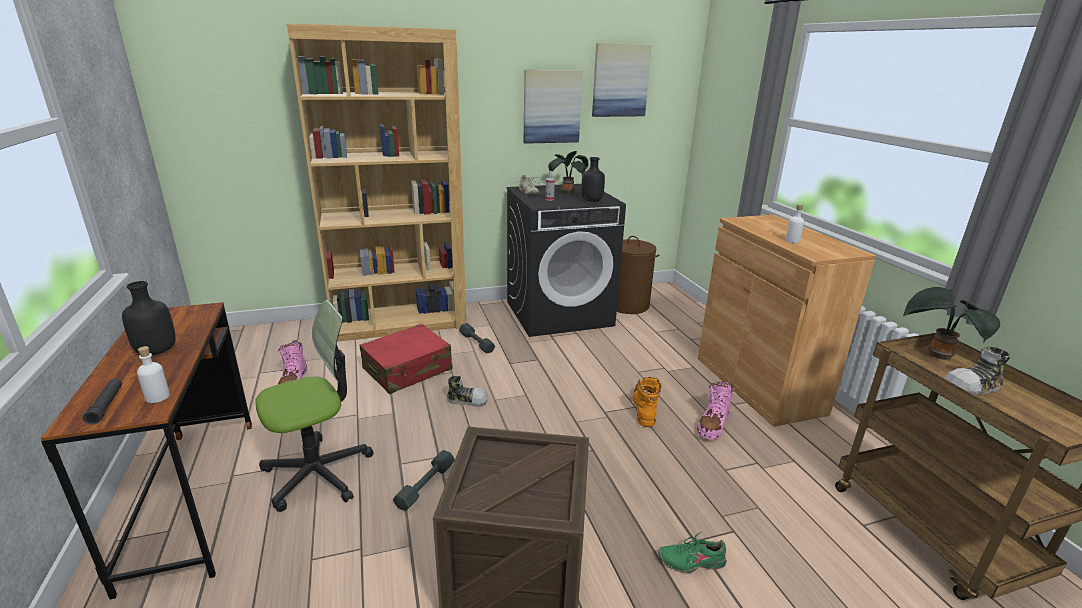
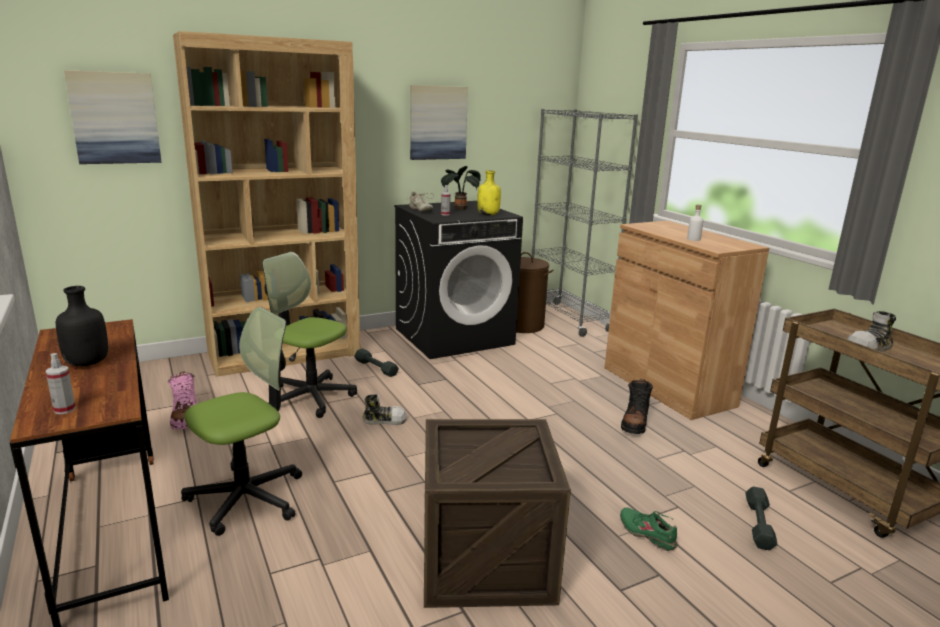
camera: 10 degrees left, 5 degrees down
black flashlight [83,379,122,425] -> spray bottle [46,353,76,414]
white bottle [137,346,170,403] -> none
red suitcase [360,324,453,394] -> office chair [262,252,357,418]
grey dumbbell [393,450,455,511] -> grey dumbbell moved to [746,486,777,550]
black bottle [581,157,605,202] -> yellow bottle [477,170,501,215]
picture [592,43,652,117] -> picture moved to [64,70,162,164]
orange boot [633,377,662,427] -> none
green shoe [658,532,727,573] -> green shoe turned 60 degrees clockwise [620,508,677,551]
pink boot [697,380,734,440] -> black boot [621,379,653,434]
potted plant [903,287,1000,361] -> none
none -> grey bookcase [532,109,638,337]

